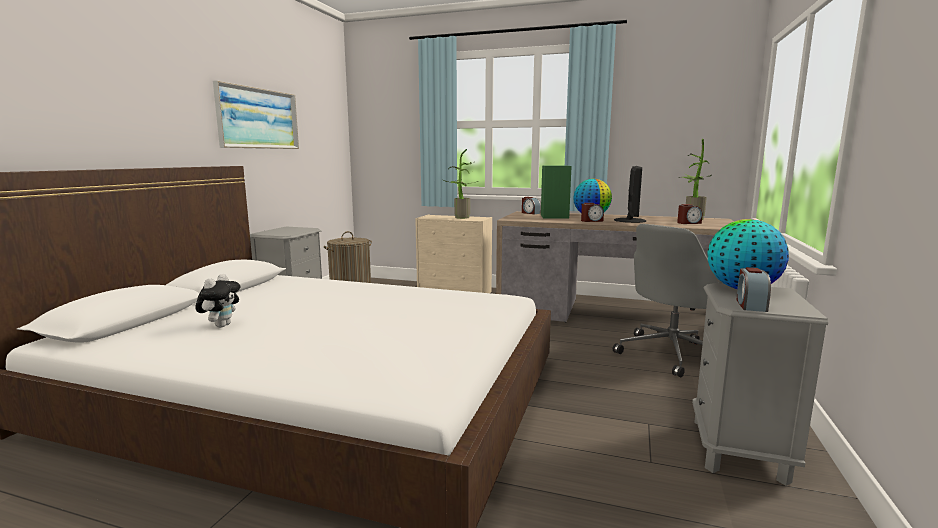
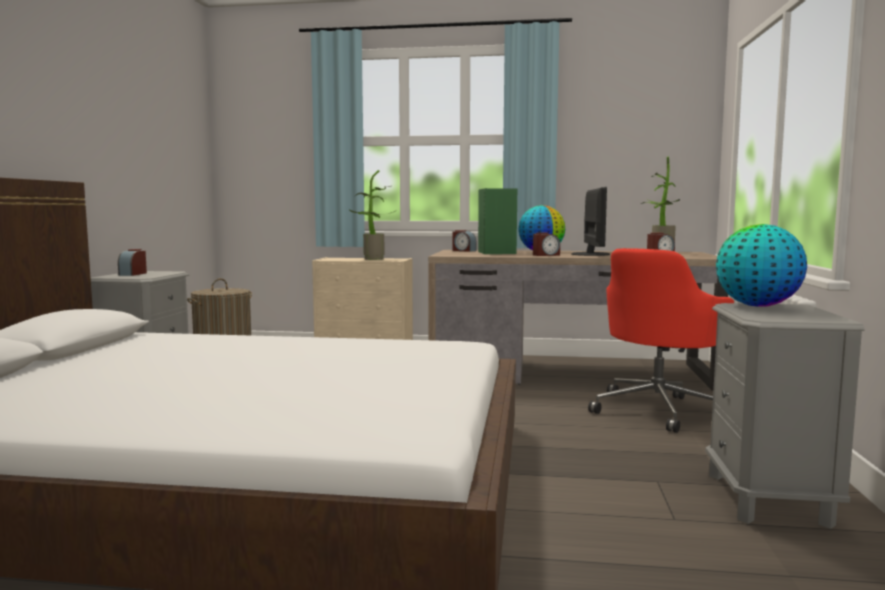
camera: 10 degrees left, 5 degrees down
plush toy [195,274,240,328] -> none
picture [213,81,299,149] -> none
grey office chair [613,224,724,377] -> red office chair [588,248,734,433]
alarm clock [736,267,771,312] -> alarm clock moved to [118,249,147,276]

